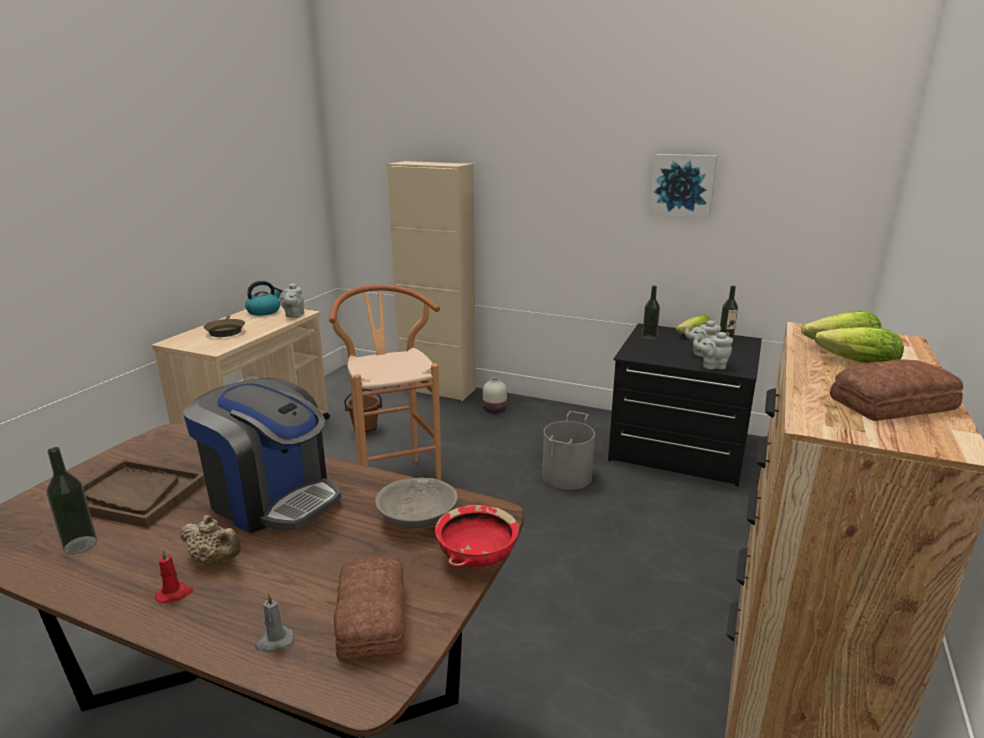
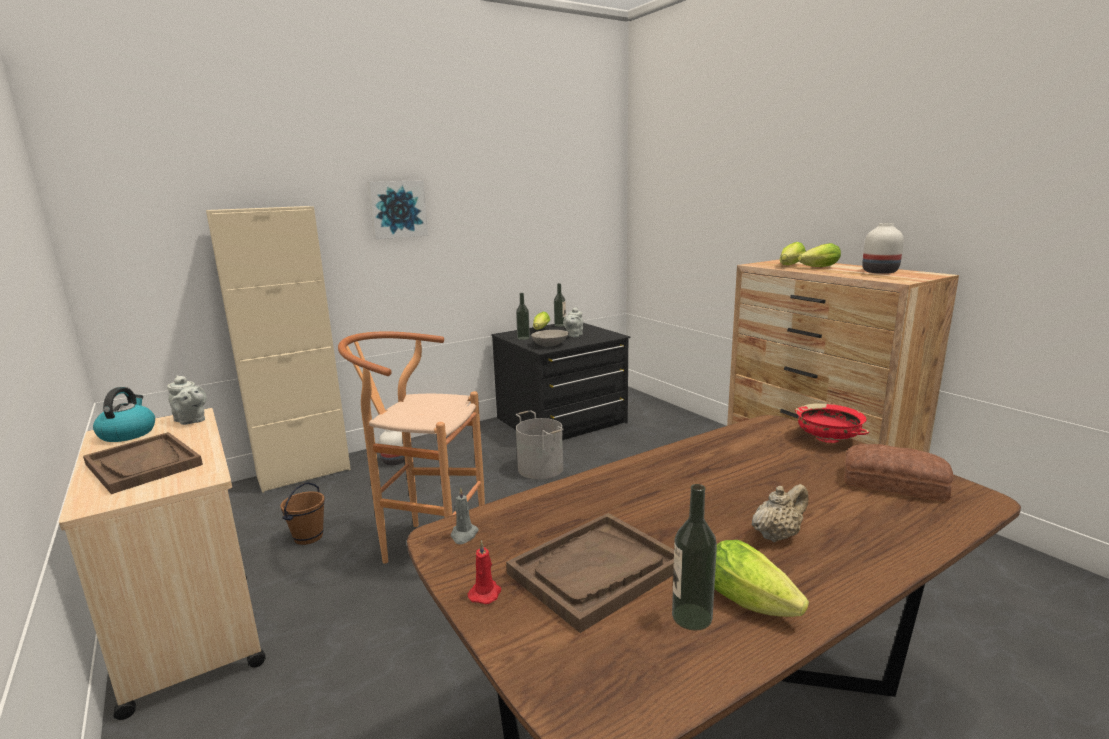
camera: 55 degrees left, 5 degrees down
red candle [155,549,193,603] -> red candle moved to [468,540,501,604]
coffee machine [183,378,341,533] -> none
brown frying pan [204,315,245,337] -> brown tray [83,432,203,494]
grey candle [255,593,294,652] -> grey candle moved to [451,487,479,544]
grey bowl [375,478,458,529] -> grey bowl moved to [531,330,569,346]
picture [649,154,717,218] -> picture moved to [368,180,428,239]
grey teapot [693,332,733,370] -> none
bread [830,359,963,421] -> white vase [862,223,904,274]
none -> lettuce [714,540,809,617]

